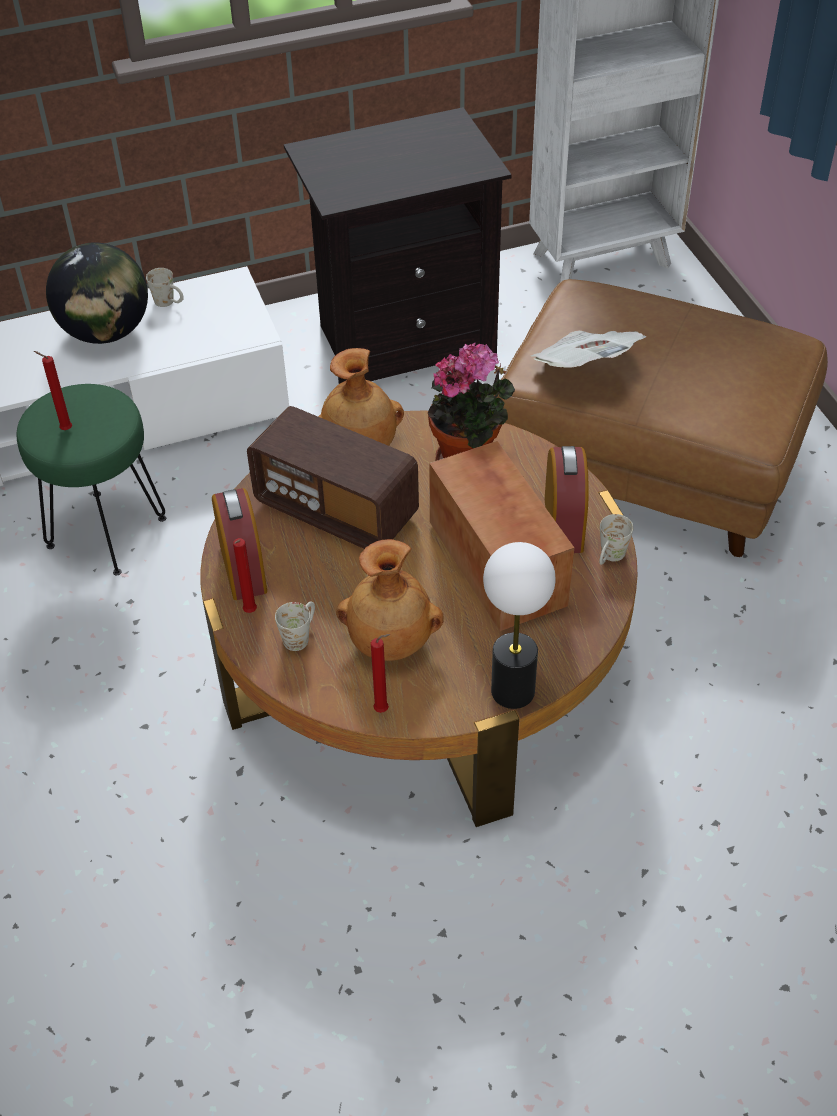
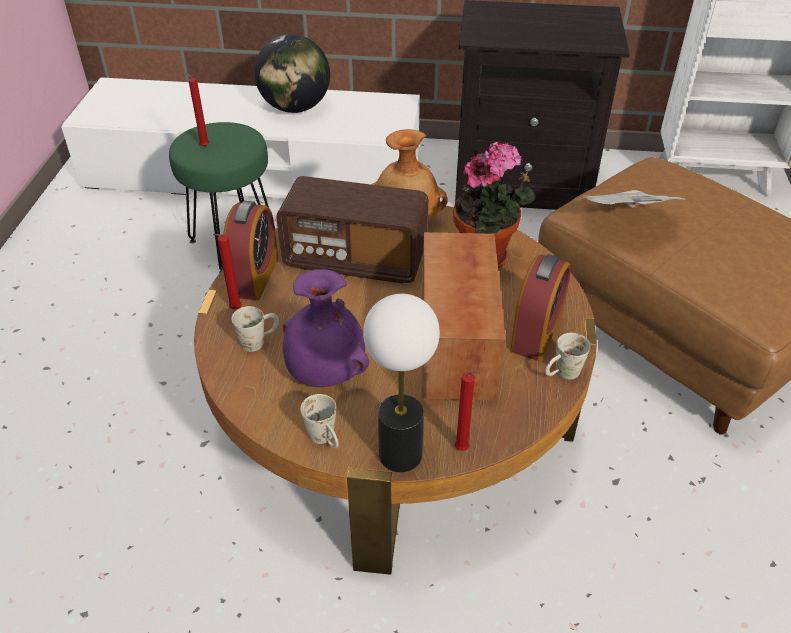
camera: 25 degrees right, 5 degrees down
white mug [146,268,184,307] -> white mug moved to [300,394,339,448]
radio [247,406,419,549] -> radio turned 45 degrees counterclockwise [276,176,428,283]
brown vase [336,539,444,661] -> purple vase [283,269,369,387]
red candle [371,634,390,713] -> red candle moved to [455,371,482,451]

